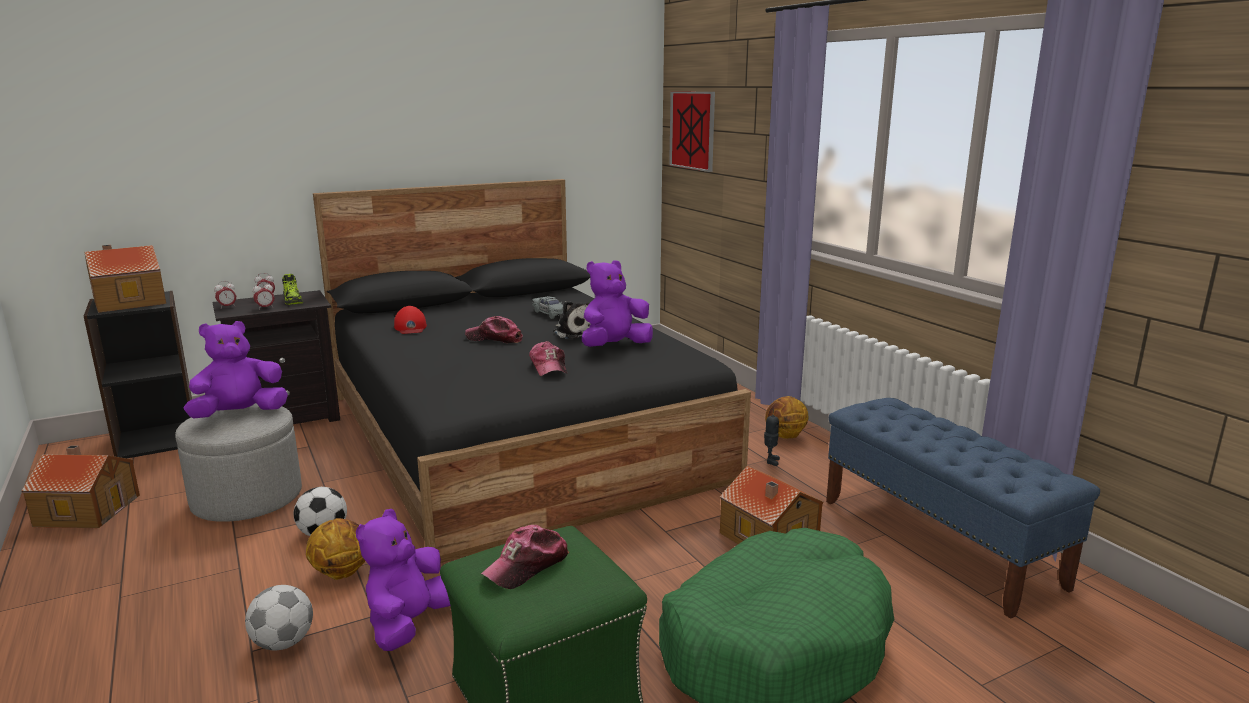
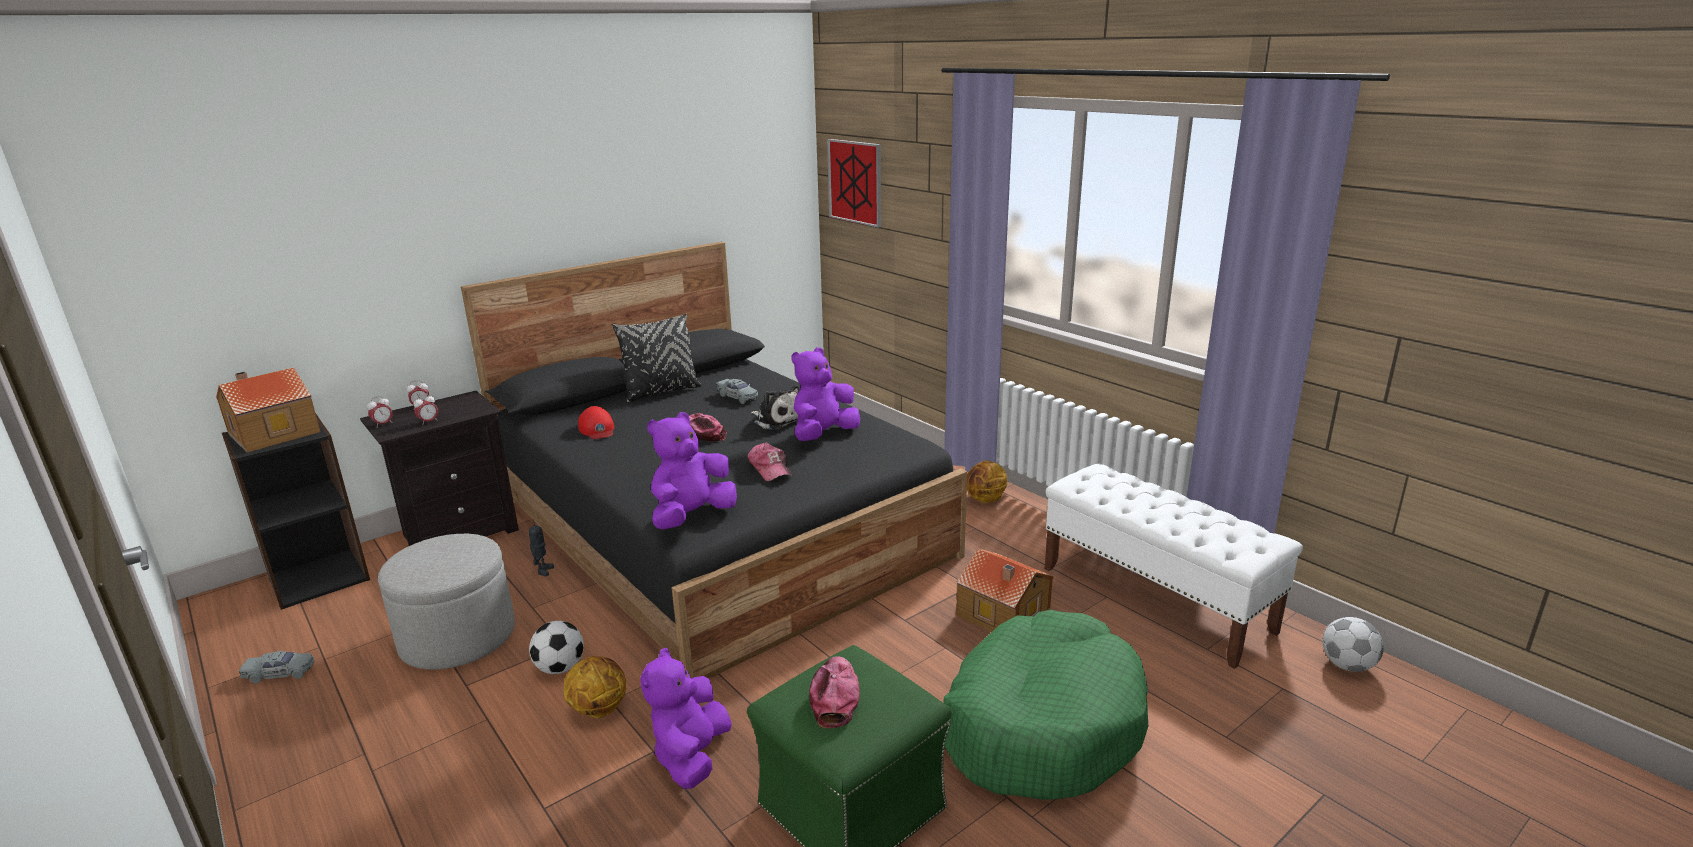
camera: 10 degrees left, 5 degrees up
toy house [22,445,140,528] -> grey toy car [239,650,314,683]
purple plush toy [183,321,288,418] -> purple plush toy moved to [647,412,737,530]
football [245,585,313,650] -> football moved to [1322,617,1384,672]
shoe [282,274,303,305] -> none
cap [481,525,569,589] -> cap turned 150 degrees clockwise [809,656,860,729]
toy robot [764,409,780,466] -> toy robot moved to [529,519,554,577]
blue bench [826,398,1100,619] -> white bench [1045,464,1303,669]
none -> black pillow [612,314,701,403]

